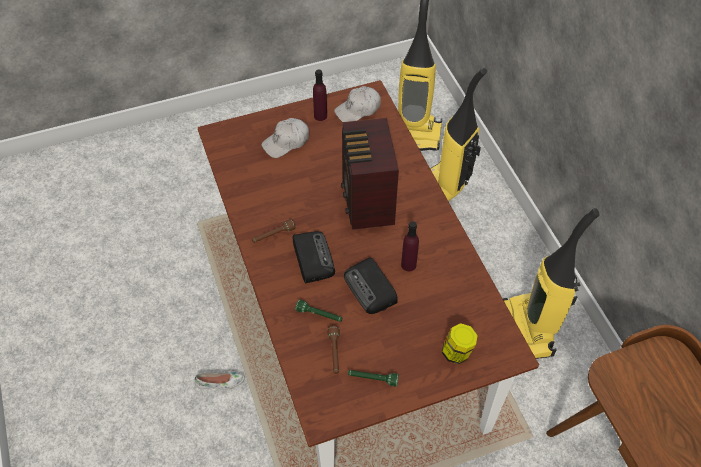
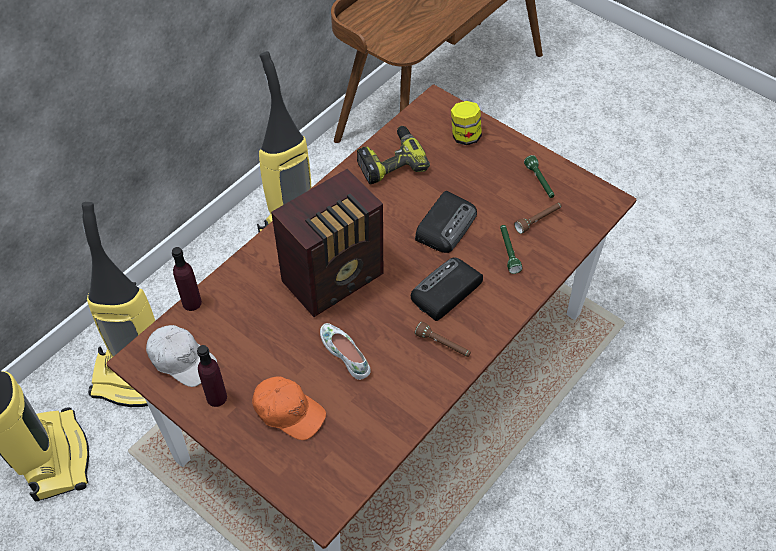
camera: 120 degrees left, 0 degrees up
white shoe [195,372,245,390] -> white shoe moved to [320,323,371,380]
white cap [261,118,309,158] -> orange cap [252,376,326,440]
purple bottle [401,221,419,271] -> purple bottle moved to [172,247,202,311]
none -> power drill [357,126,430,184]

